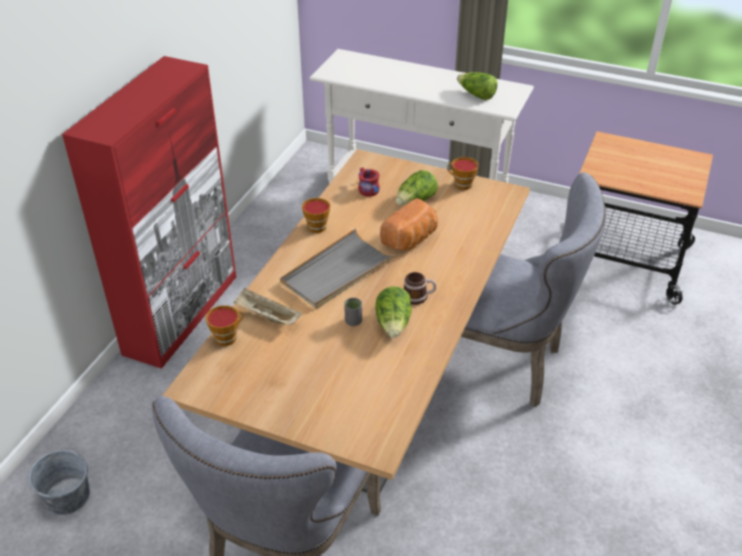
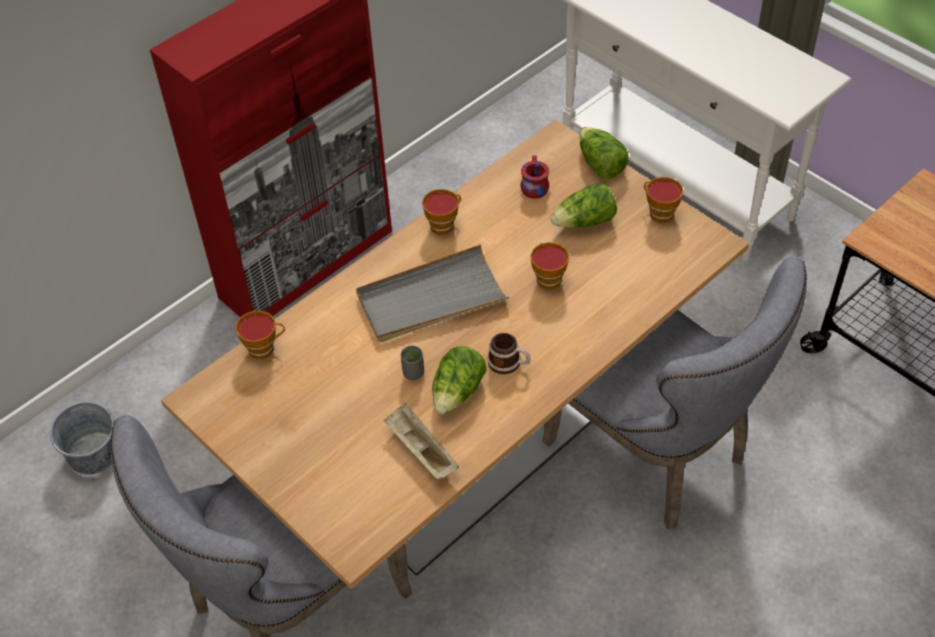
camera: 25 degrees right, 10 degrees up
beige tray [233,288,302,325] -> beige tray moved to [384,403,459,479]
bread [380,198,438,251] -> cup [531,242,569,290]
lettuce [457,72,498,100] -> lettuce moved to [579,127,628,179]

